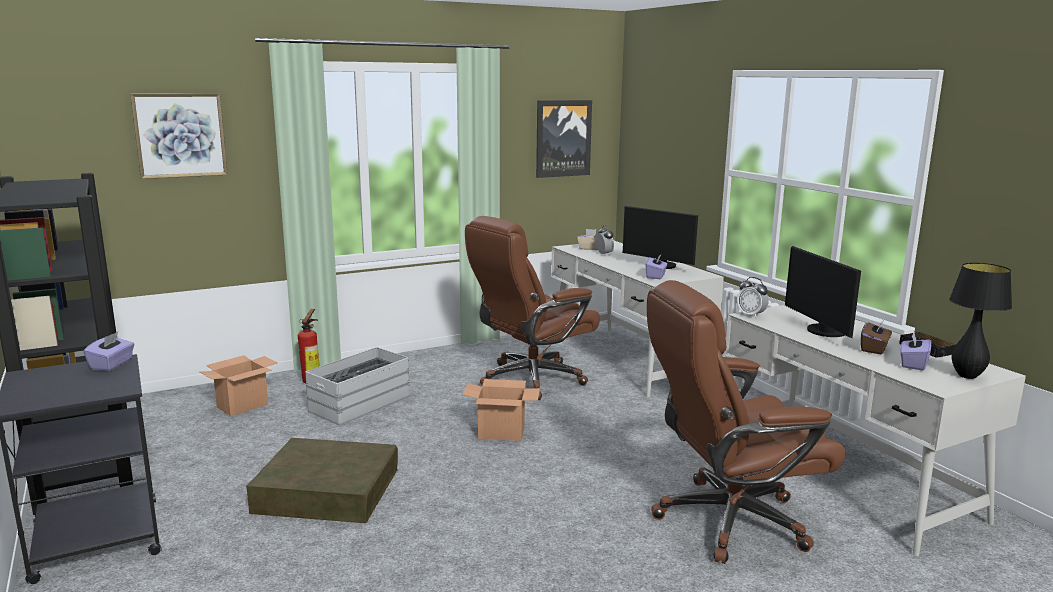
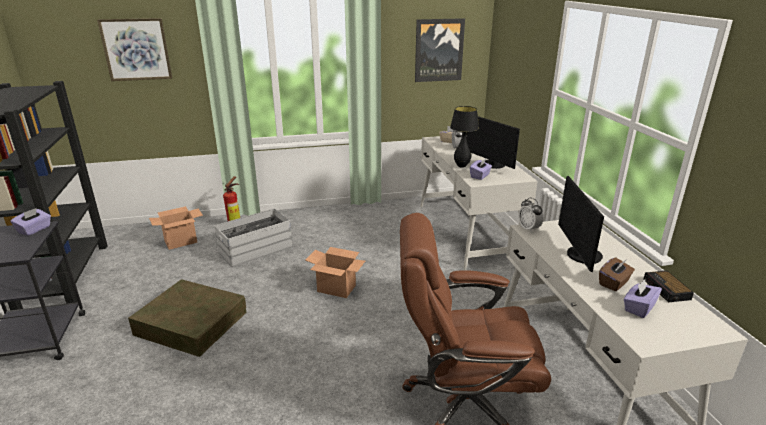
camera: 15 degrees right, 10 degrees up
brown office chair [465,216,600,400] -> none
black table lamp [949,263,1012,379] -> black table lamp moved to [450,106,479,168]

